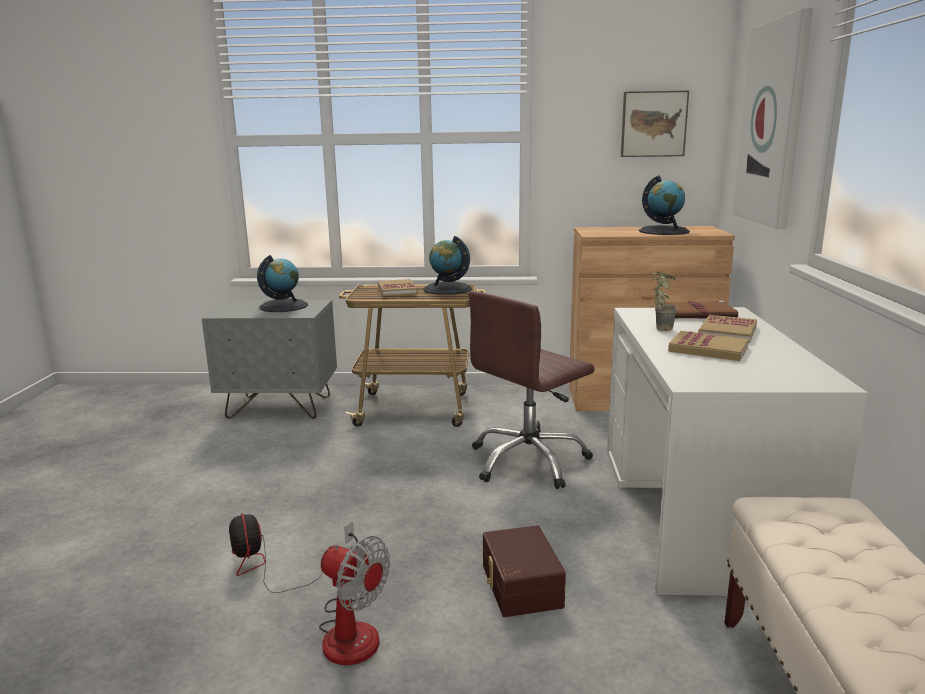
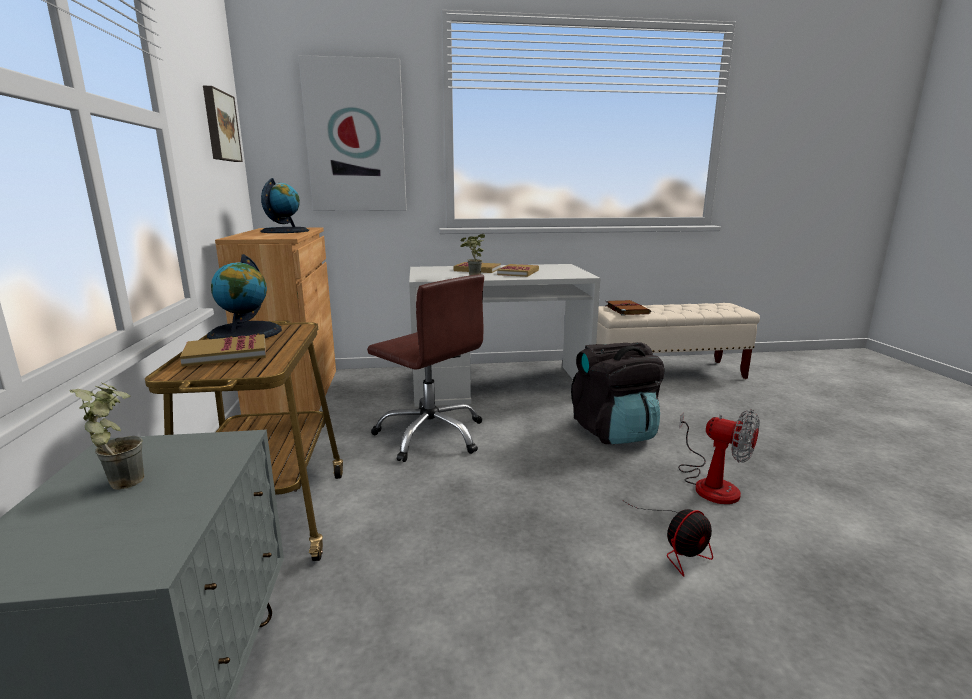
camera: 100 degrees left, 0 degrees up
globe [257,255,308,312] -> potted plant [69,383,144,490]
fan [319,521,390,665] -> fan turned 105 degrees clockwise [678,409,760,504]
brown storage box [483,525,566,617] -> black backpack [571,342,665,444]
brown book [660,301,738,318] -> brown book moved to [605,300,651,316]

